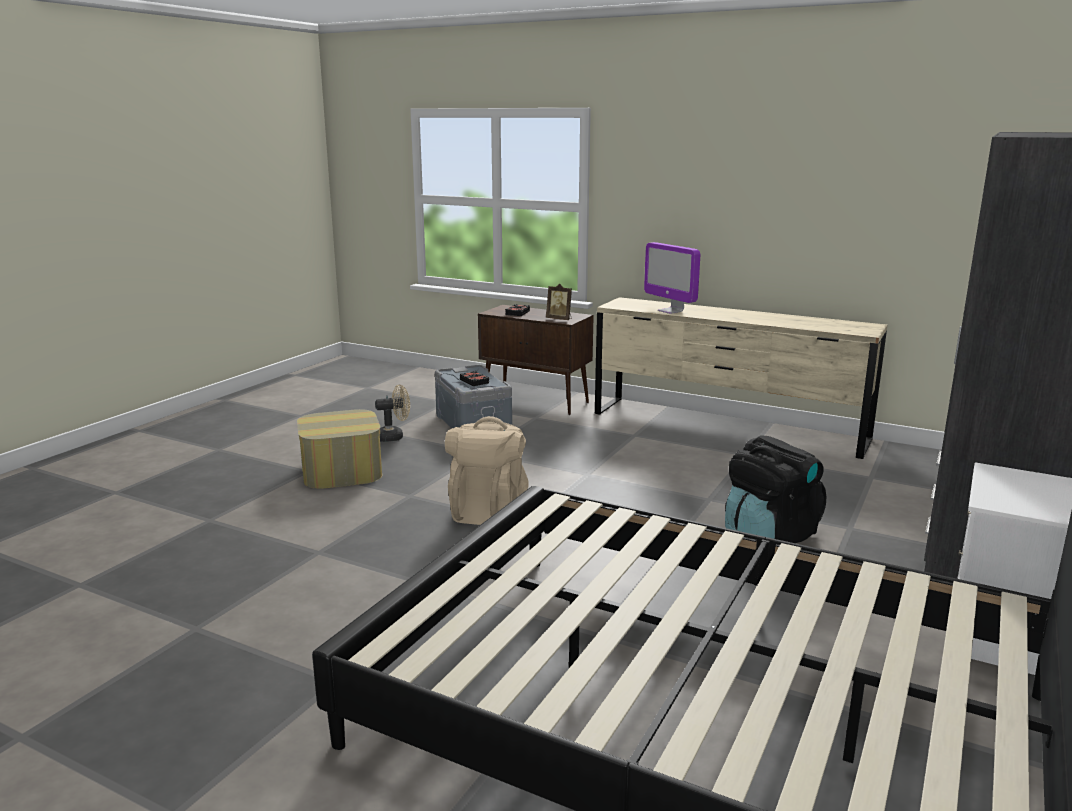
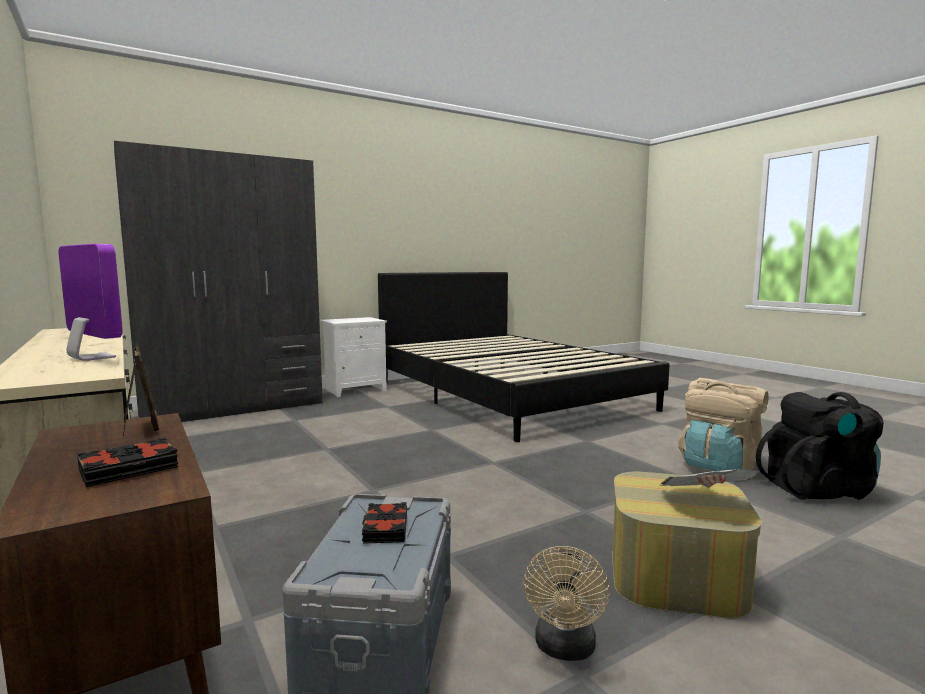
camera: 150 degrees left, 10 degrees down
beige fan [375,385,410,442] -> beige fan turned 90 degrees counterclockwise [524,546,610,661]
beige backpack [445,416,528,525] -> beige backpack moved to [678,378,769,471]
monitor [644,242,700,314] -> monitor turned 45 degrees counterclockwise [59,244,123,361]
black backpack [725,435,826,543] -> black backpack moved to [756,392,883,500]
none -> newspaper [660,469,758,488]

